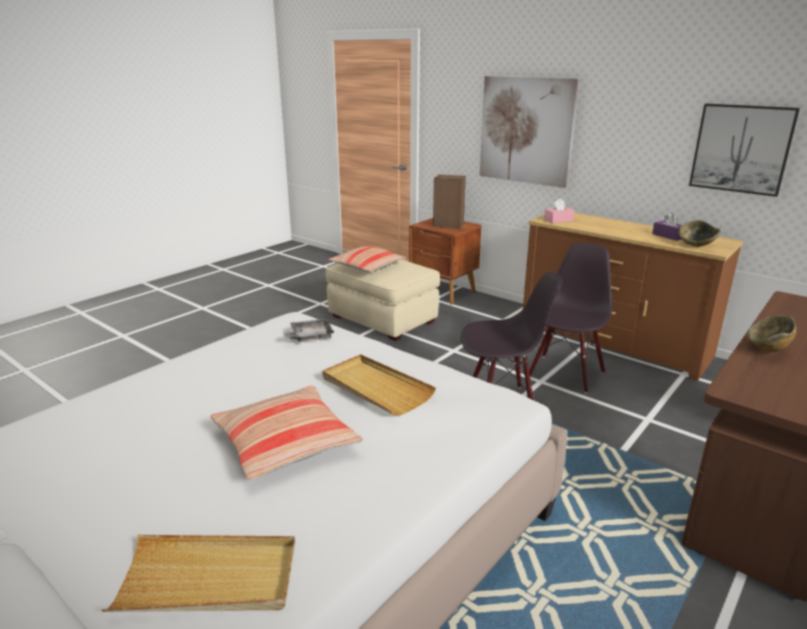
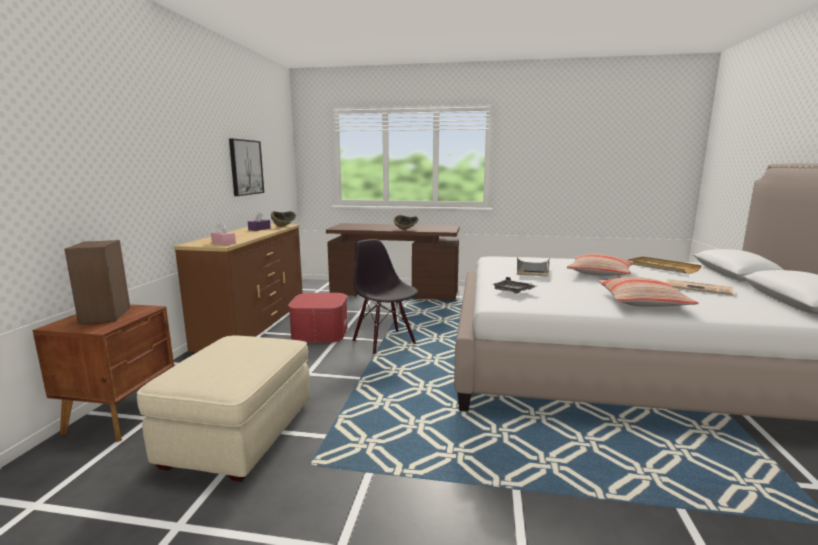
camera: 120 degrees left, 10 degrees down
beige tray [322,354,436,415] -> black tray [517,257,550,277]
pillow [328,246,406,272] -> pillow moved to [598,277,699,306]
picture [480,76,579,188] -> none
black chair [529,243,612,394] -> ottoman [288,293,348,343]
none -> newspaper [666,279,733,295]

